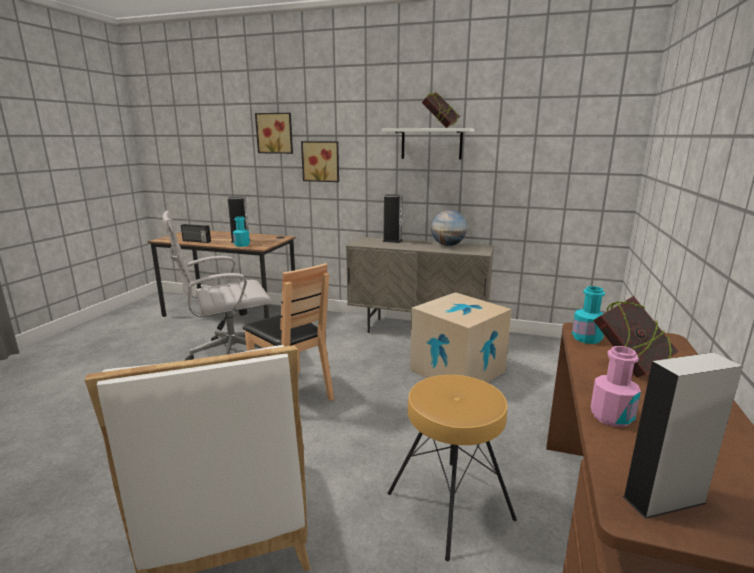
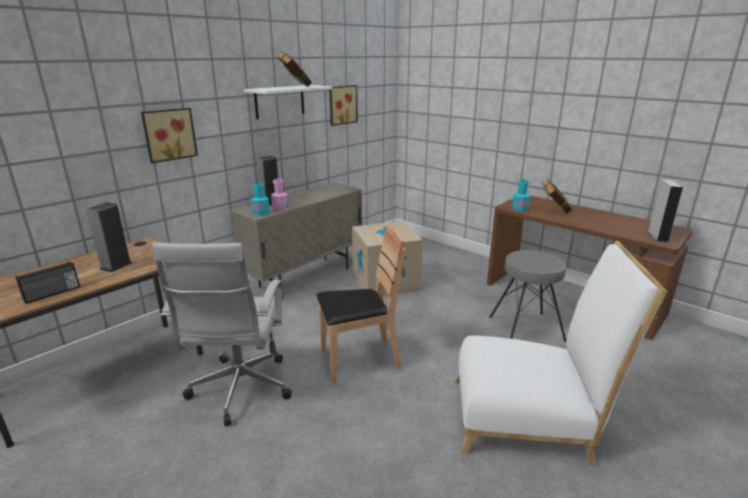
camera: 65 degrees left, 5 degrees up
turquoise bottle [233,216,250,247] -> turquoise bottle moved to [251,182,270,216]
picture [255,113,293,154] -> picture moved to [329,85,358,126]
brown stool [388,375,517,561] -> grey stool [489,250,566,342]
globe [431,210,467,246] -> none
pink bottle [591,346,641,427] -> pink bottle moved to [271,178,288,211]

